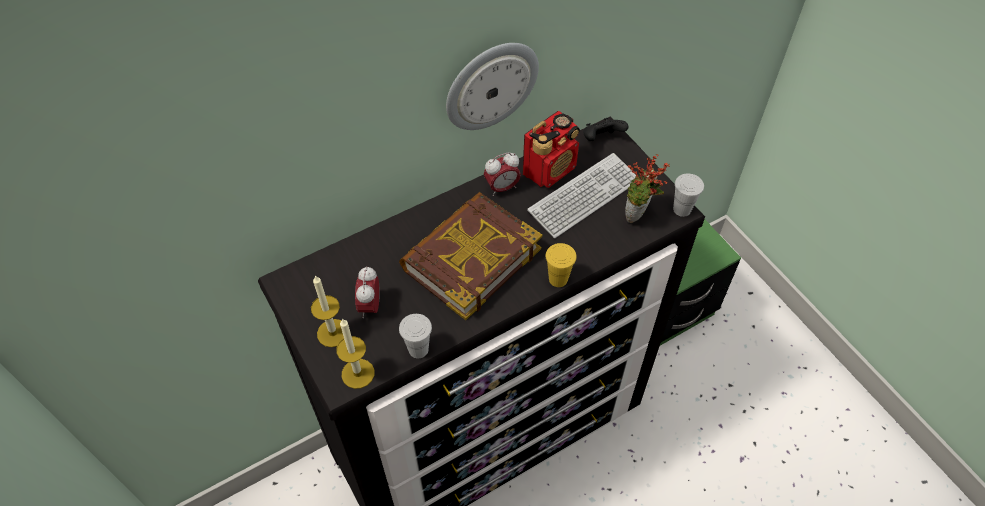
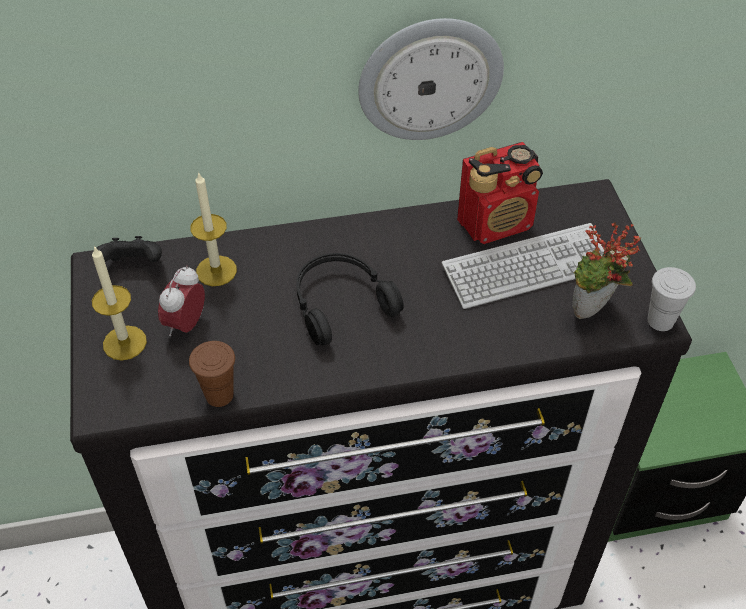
camera: 20 degrees right, 5 degrees down
candle [336,318,375,389] -> candle moved to [190,172,237,286]
book [399,192,542,320] -> black headphones [296,253,404,346]
white cup [399,314,432,358] -> brown cup [189,341,235,407]
alarm clock [484,152,521,196] -> none
yellow cup [545,243,577,287] -> none
black game controller [583,118,628,141] -> black game controller moved to [93,236,162,262]

